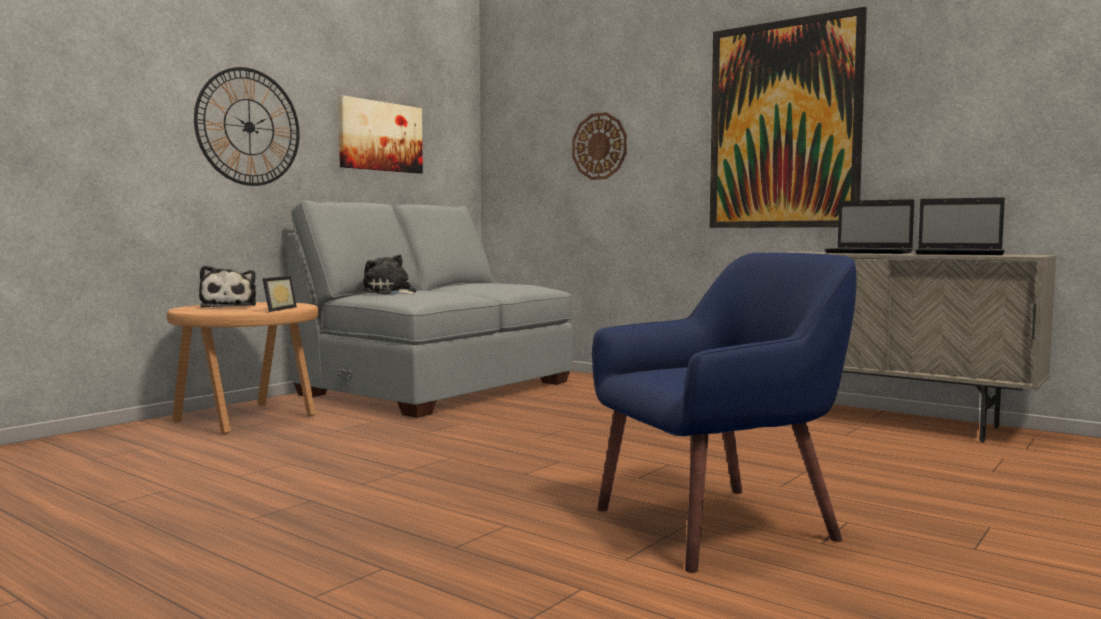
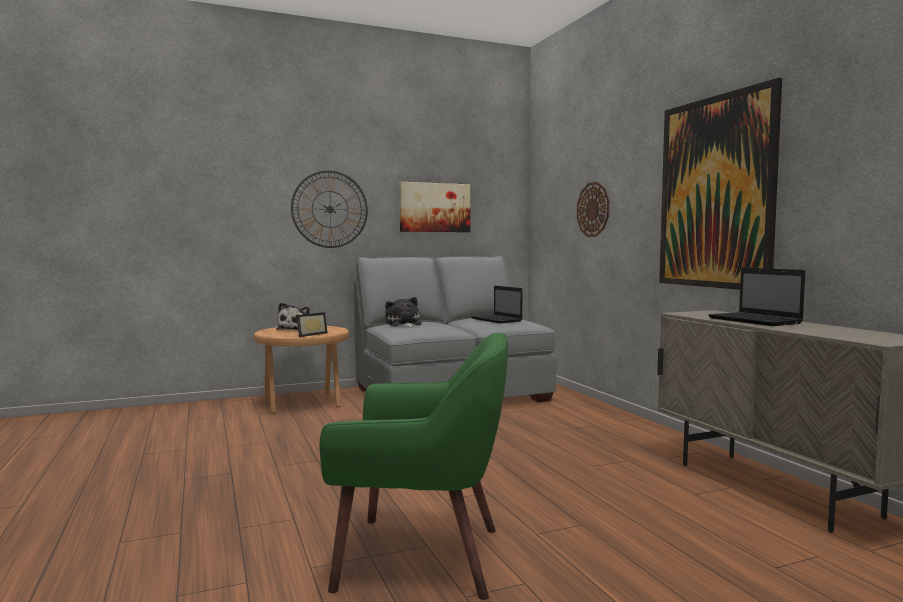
camera: 30 degrees right, 0 degrees up
blue armchair [592,252,857,573] -> green armchair [319,332,508,600]
laptop [915,197,1005,255] -> laptop moved to [471,286,523,324]

